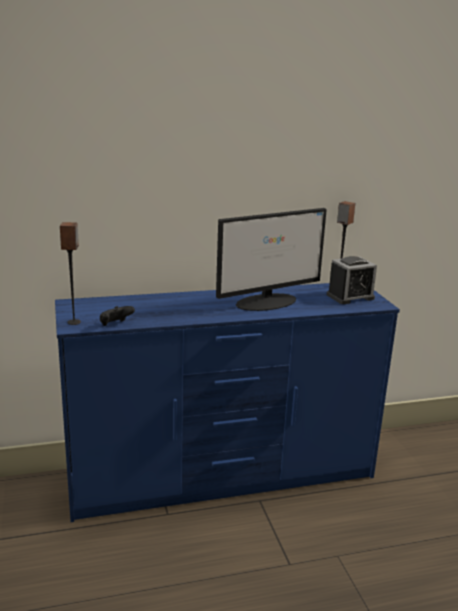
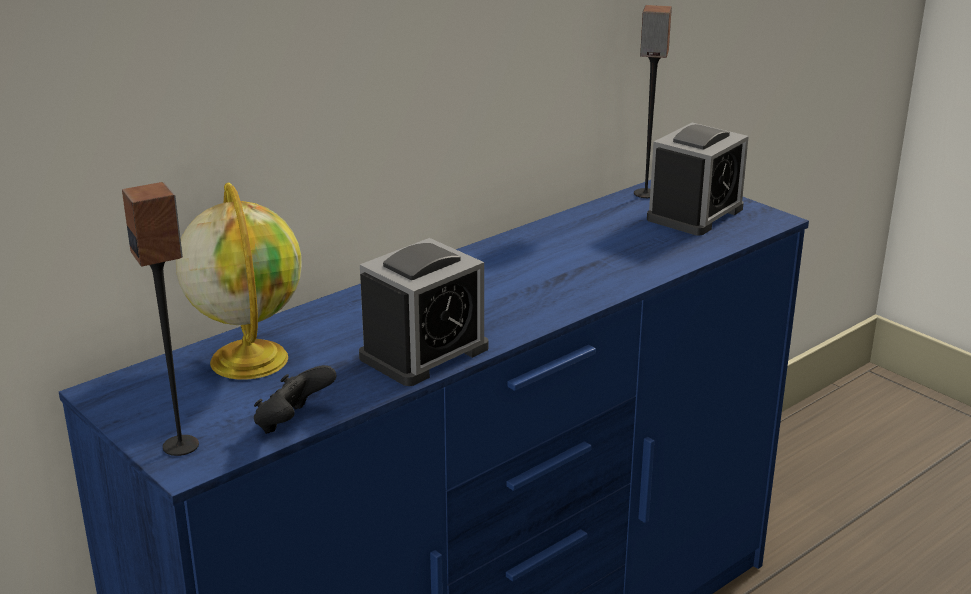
camera: 25 degrees left, 5 degrees up
monitor [216,208,327,311] -> none
none -> globe [176,183,302,380]
none -> alarm clock [359,238,489,386]

